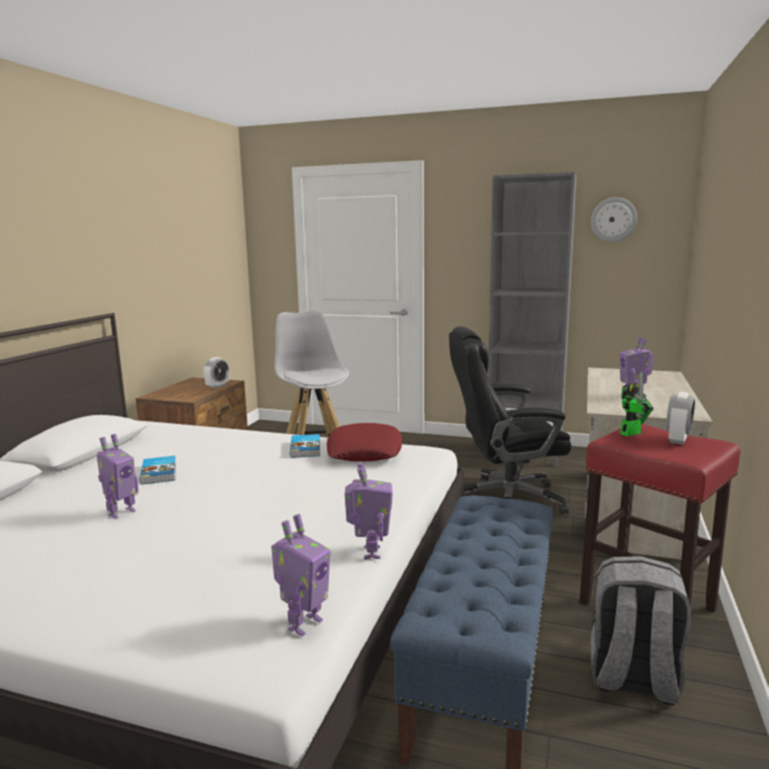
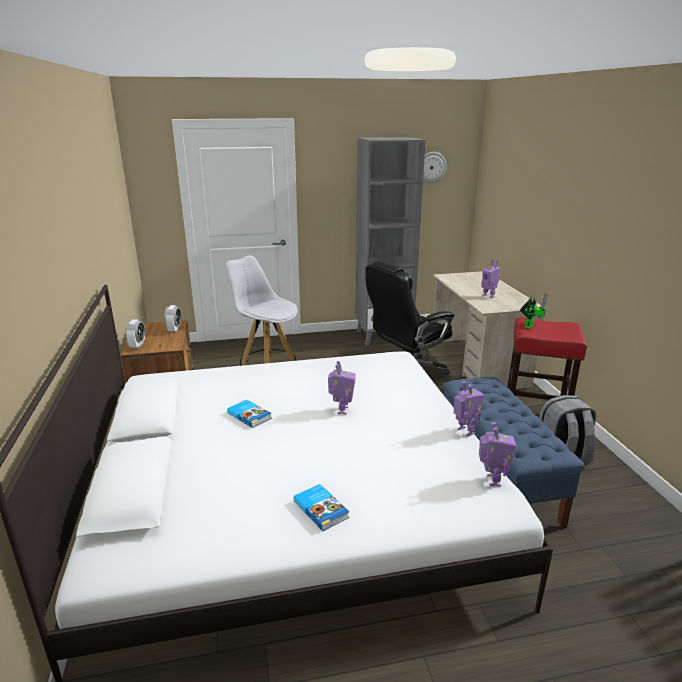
camera: 30 degrees left, 10 degrees up
toy robot [97,434,139,519] -> toy robot moved to [328,361,356,414]
book [290,434,320,458] -> book moved to [294,484,349,531]
red pillow [327,423,402,462] -> none
alarm clock [666,392,695,445] -> alarm clock moved to [125,320,145,349]

